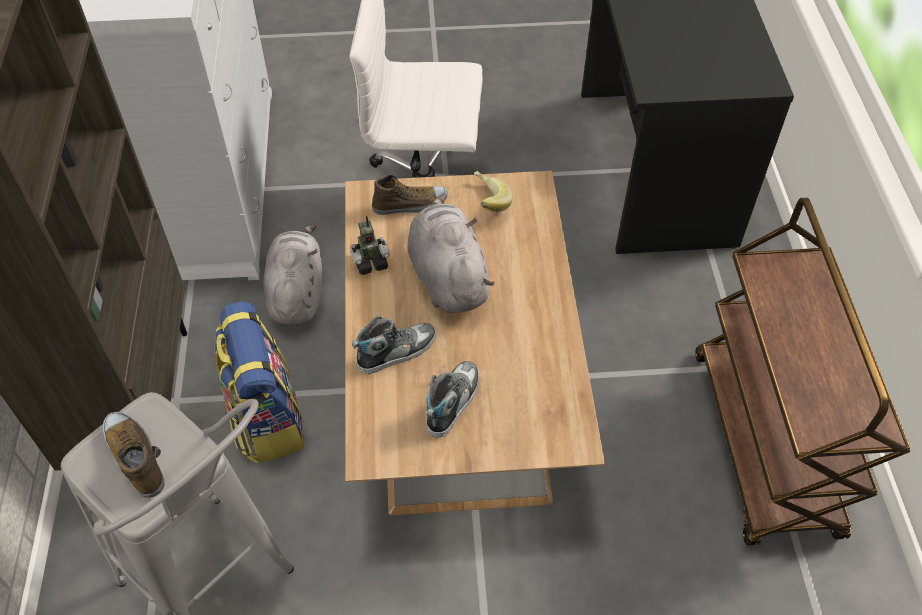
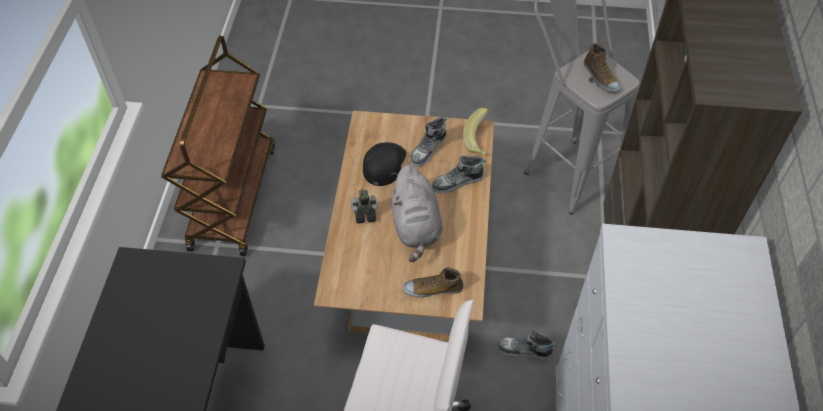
camera: 170 degrees left, 0 degrees up
backpack [214,301,304,464] -> none
grey plush toy [263,224,322,325] -> shoe [497,331,556,360]
toy robot [350,215,390,275] -> toy robot moved to [351,188,378,223]
banana [474,171,513,212] -> banana moved to [463,108,489,155]
none -> black cap [363,142,406,186]

